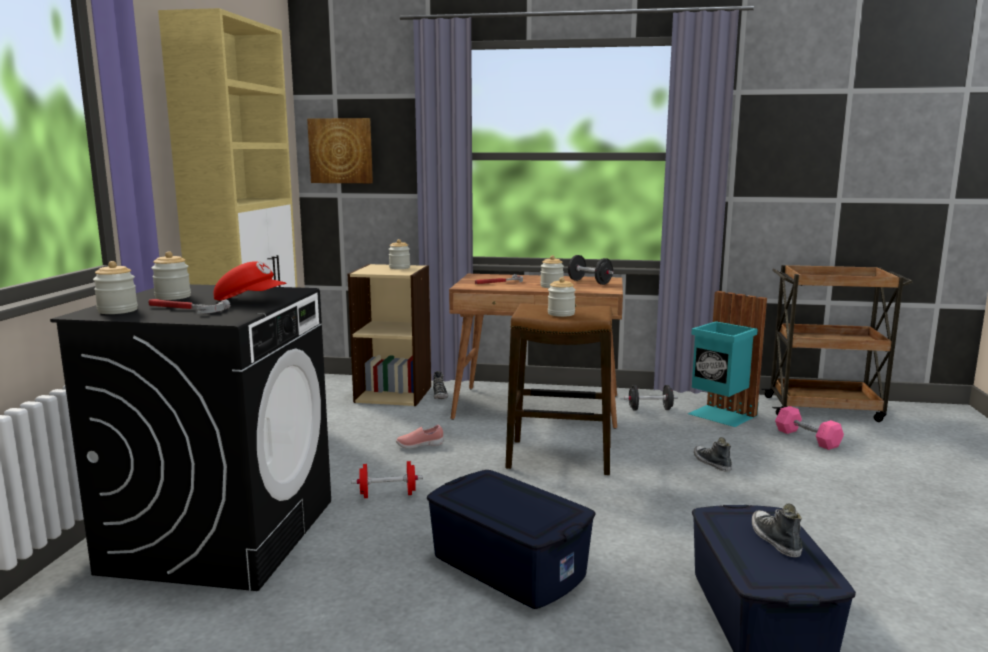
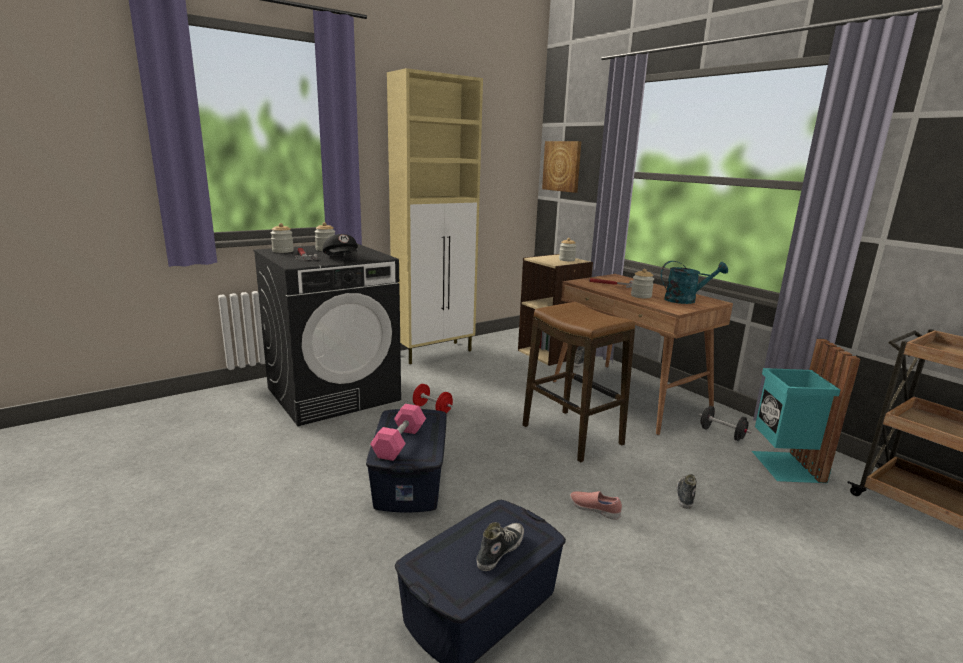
camera: 45 degrees right, 5 degrees up
red cap [214,261,287,300] -> black cap [323,234,358,255]
pink shoe [396,425,443,449] -> pink shoe moved to [570,491,622,520]
jar [548,277,576,317] -> none
black dumbbell [568,255,614,285] -> turquoise watering can [661,261,728,304]
pink dumbbell [775,406,844,450] -> pink dumbbell moved to [370,404,426,461]

